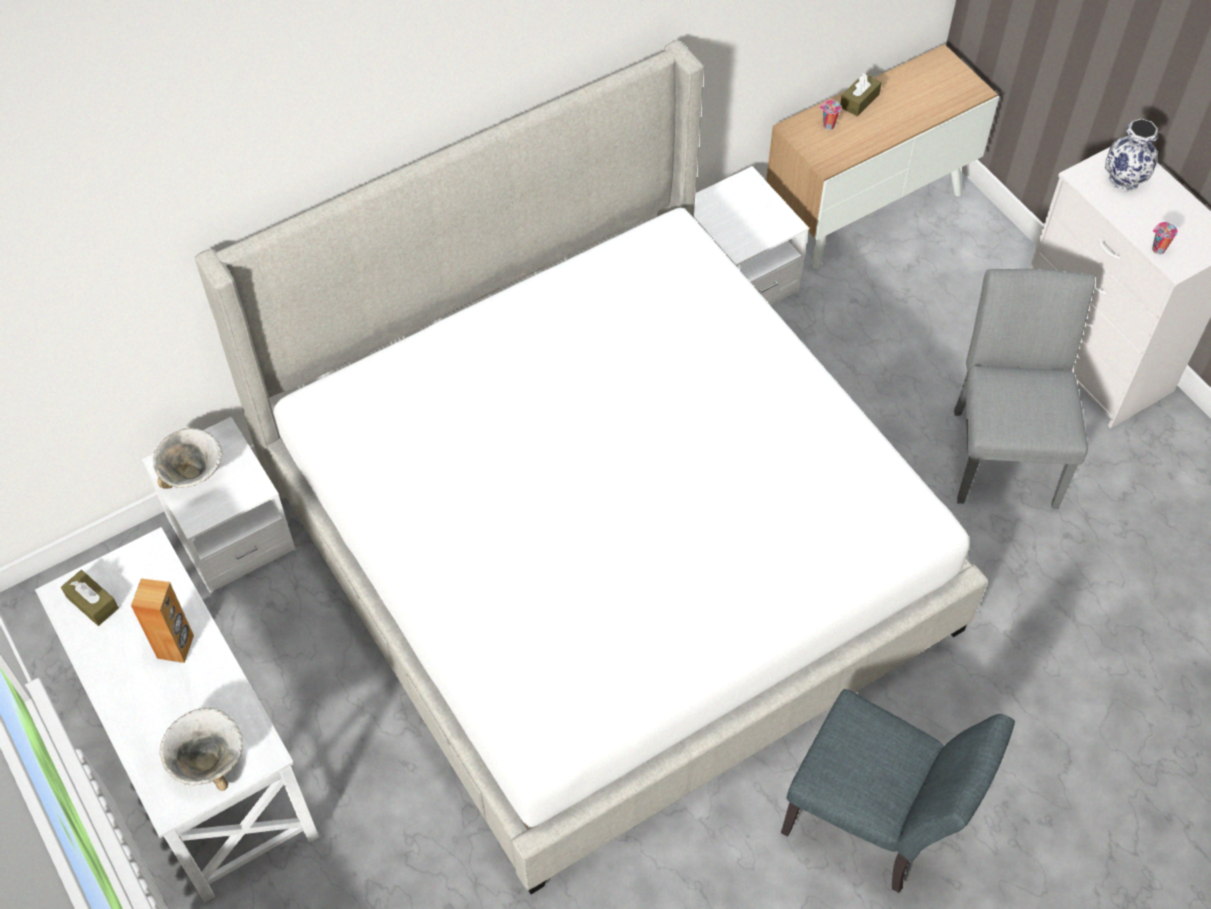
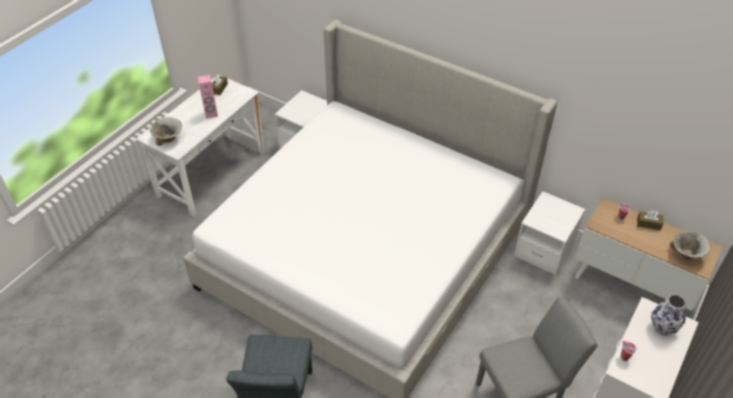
camera: 65 degrees right, 10 degrees down
brown speaker [131,578,194,663] -> pink speaker [198,75,218,119]
bowl [153,428,222,489] -> bowl moved to [670,231,711,260]

